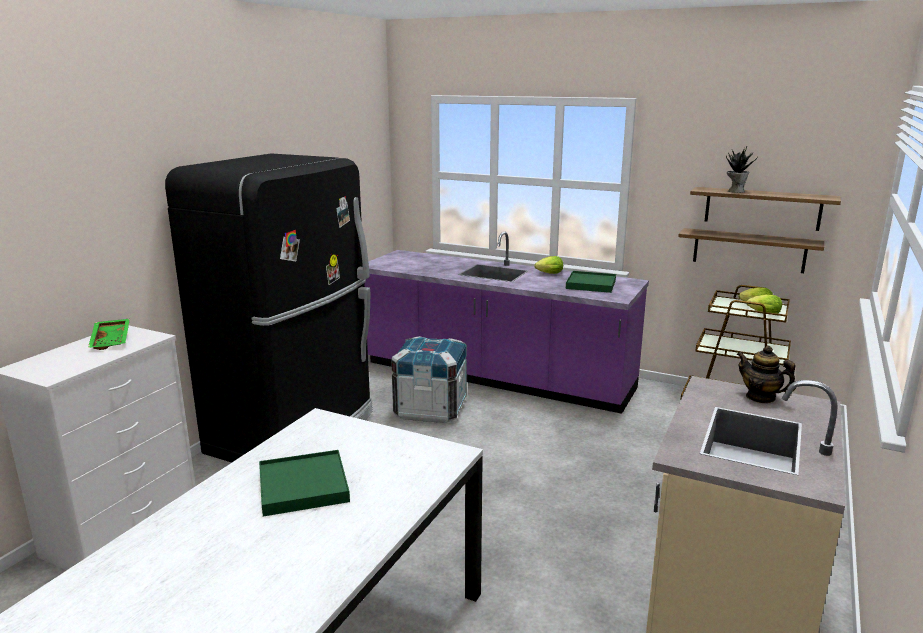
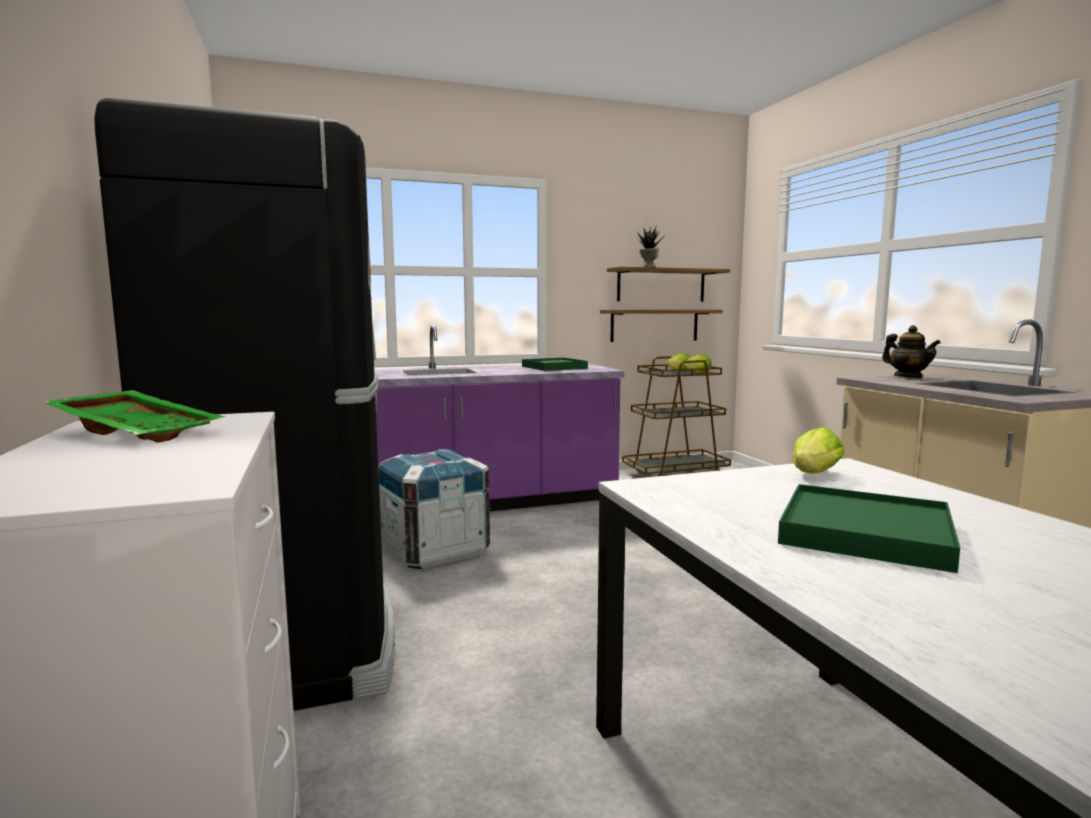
camera: 45 degrees left, 10 degrees down
lettuce [534,256,563,274] -> lettuce moved to [792,427,844,474]
teapot [737,345,796,403] -> teapot turned 120 degrees counterclockwise [882,325,941,378]

